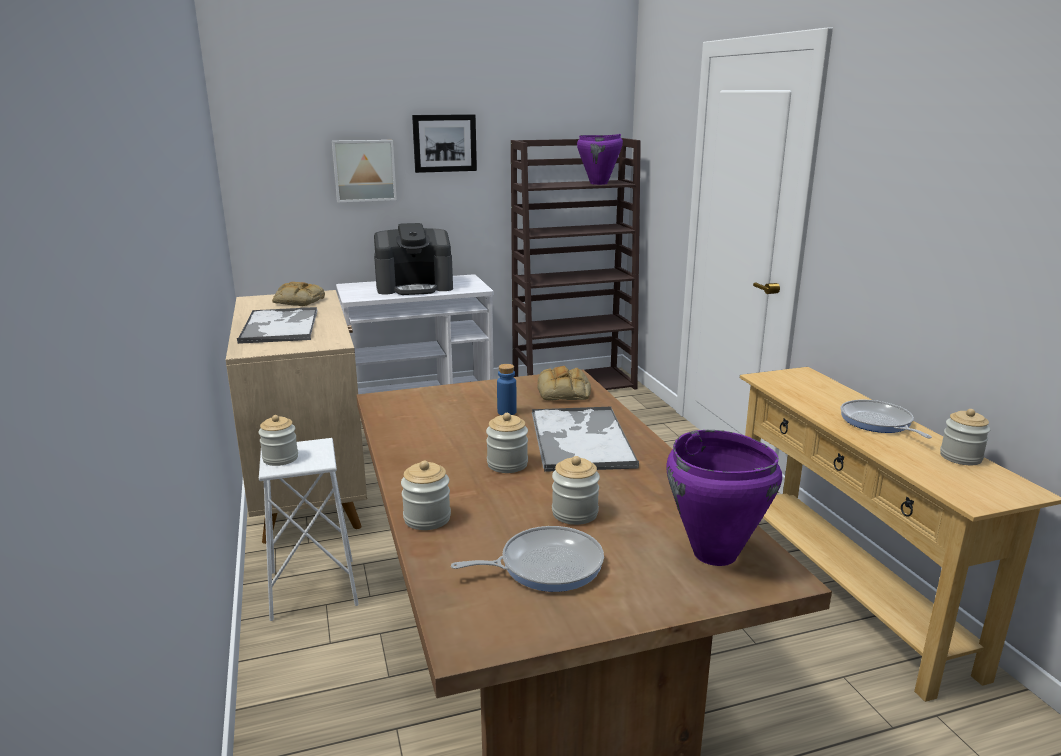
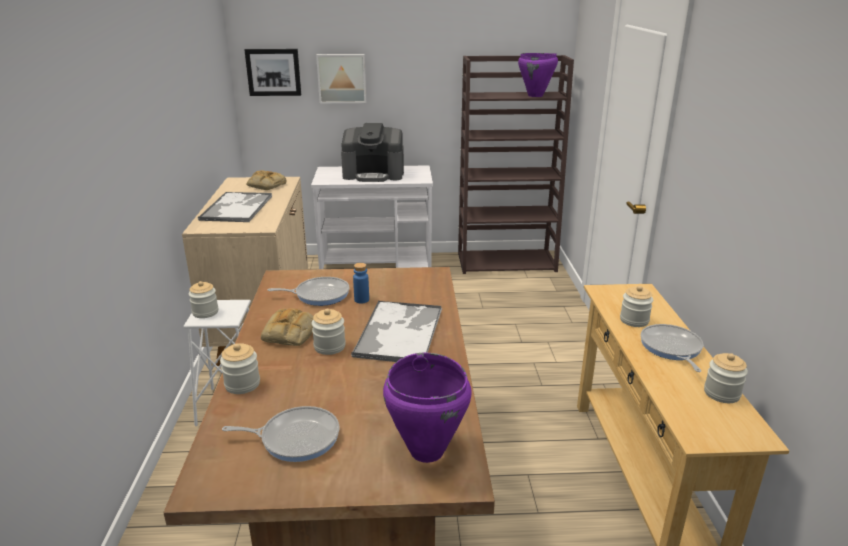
camera: 15 degrees right, 5 degrees up
picture [412,114,477,173] -> picture moved to [245,49,301,96]
bread [537,366,591,400] -> bread moved to [261,308,314,346]
jar [552,456,600,525] -> jar moved to [620,286,653,327]
none -> frying pan [268,277,350,306]

